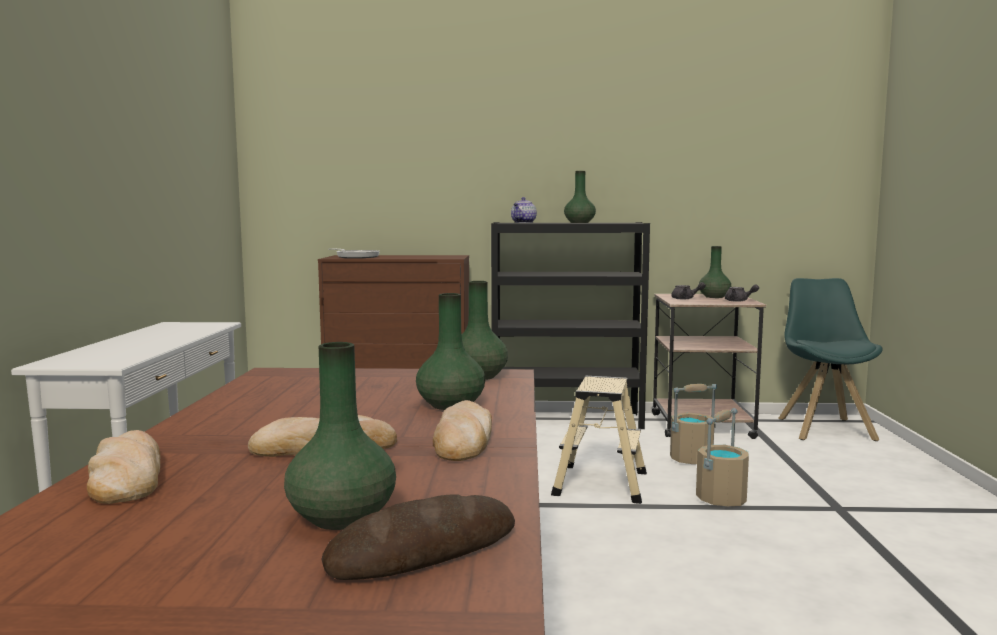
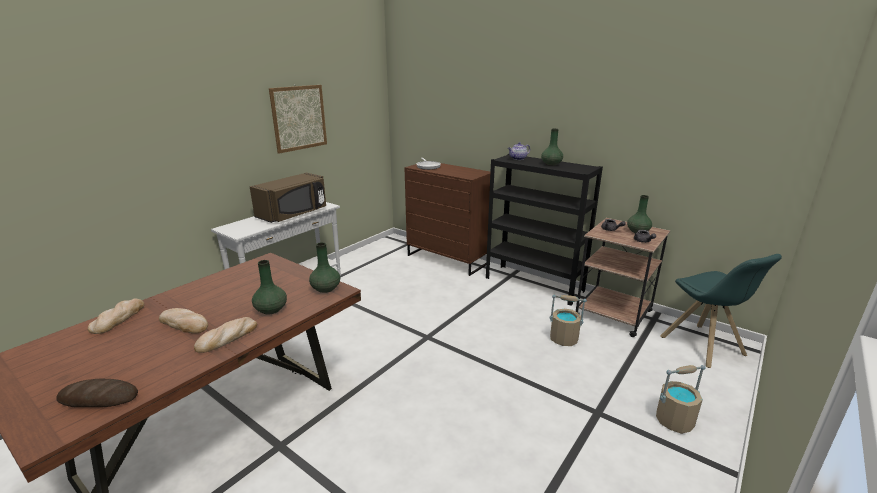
camera: 35 degrees right, 15 degrees up
green vase [284,342,396,530] -> none
beige step ladder [551,376,647,504] -> none
beige bucket [696,408,749,506] -> beige bucket moved to [656,365,706,434]
turquoise chair [778,278,883,441] -> turquoise chair turned 120 degrees clockwise [660,254,782,368]
none -> brown microwave [250,173,326,223]
none -> picture [269,85,327,154]

